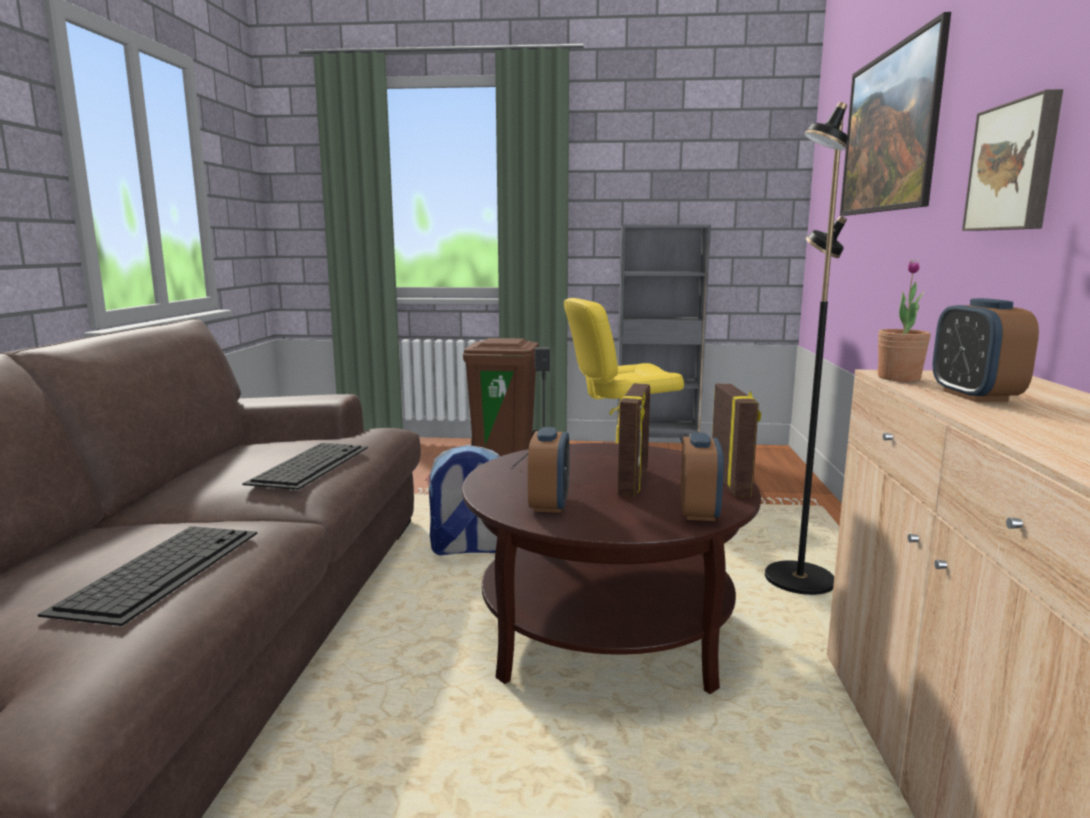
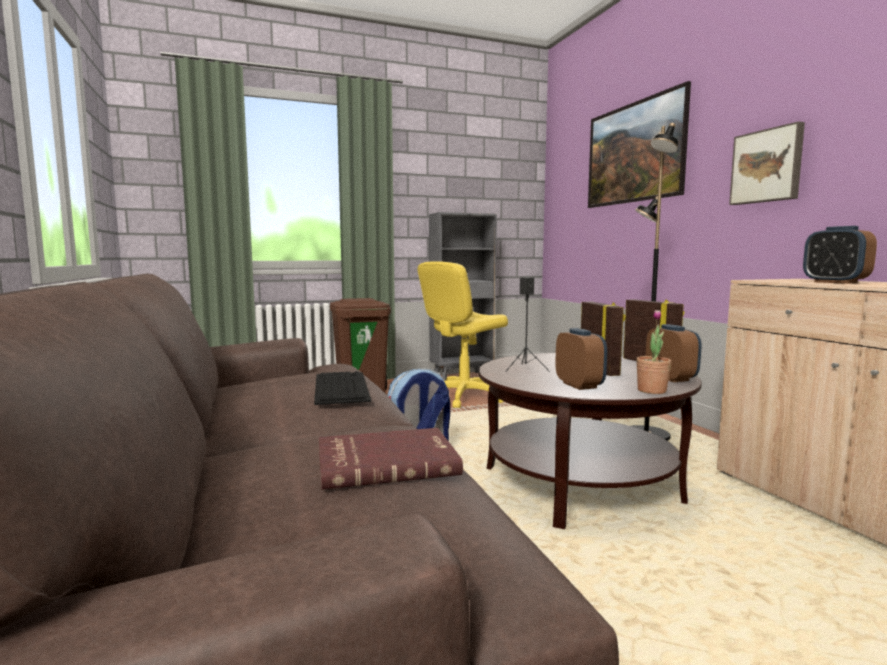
camera: 25 degrees left, 5 degrees down
keyboard [38,526,257,626] -> red book [319,428,463,490]
potted plant [878,259,931,382] -> potted plant moved to [636,310,671,394]

